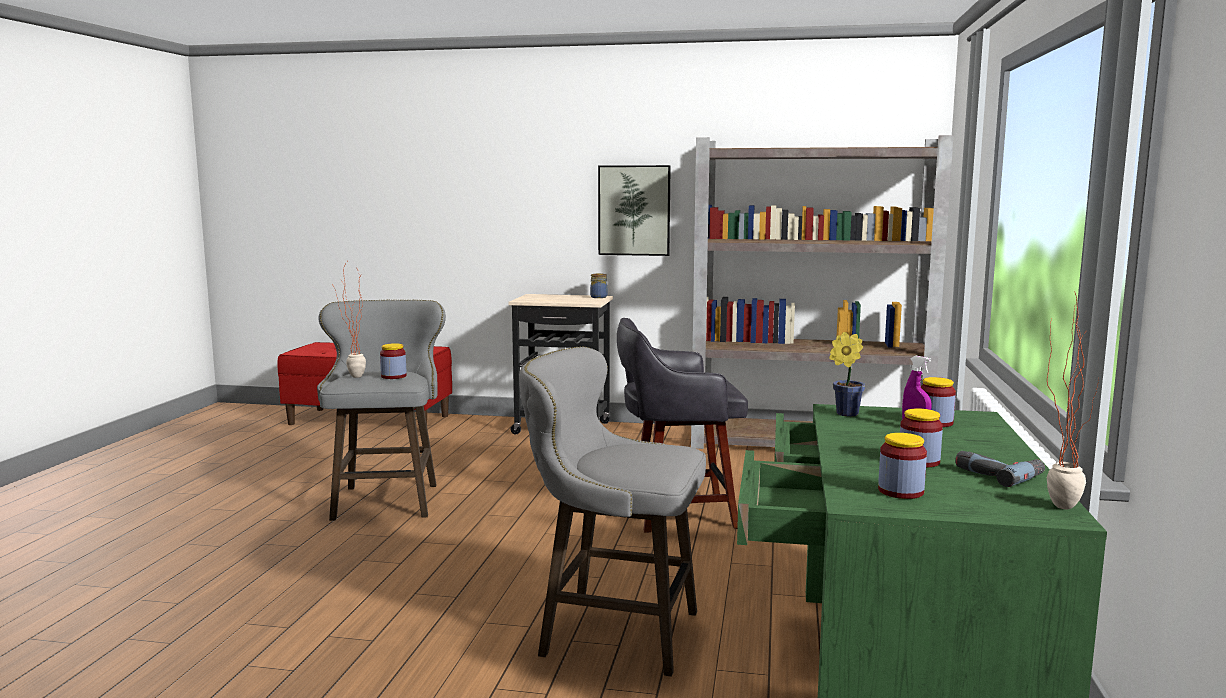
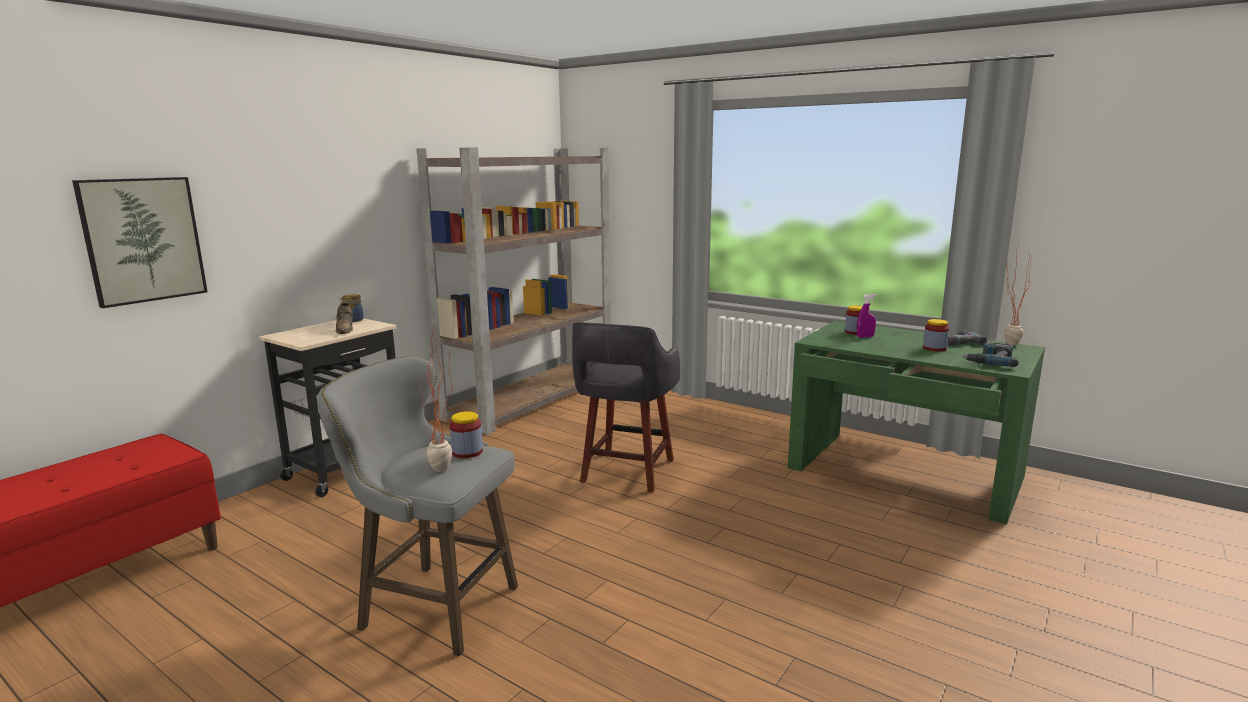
camera: 65 degrees left, 5 degrees up
grey stool [519,347,706,677] -> none
picture [598,165,671,256] -> picture moved to [72,177,208,308]
potted plant [830,332,865,417] -> none
jar [878,433,927,499] -> power drill [962,342,1019,367]
none -> brown shoe [336,303,353,334]

